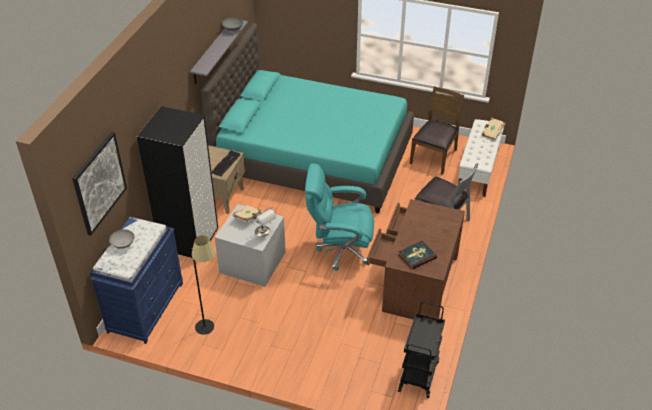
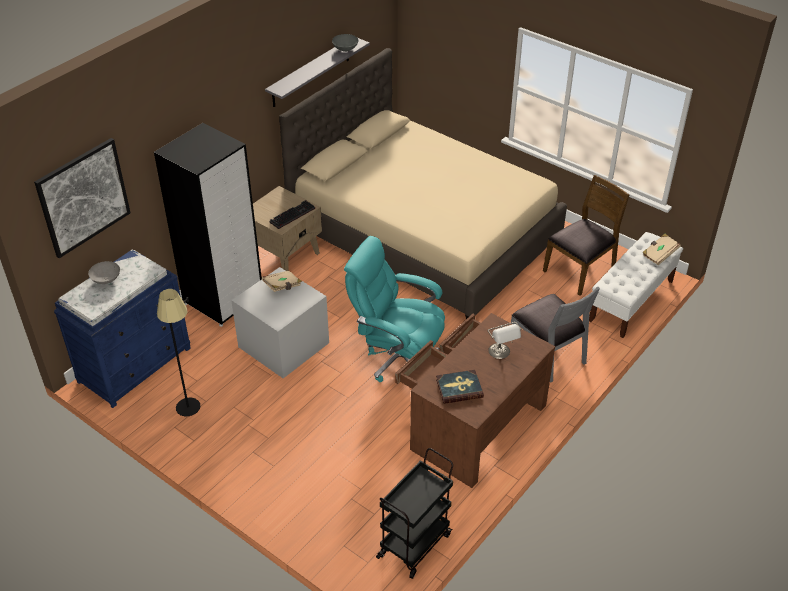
camera: 20 degrees right, 0 degrees up
turquoise bed [201,23,414,213] -> beige bed [279,48,567,319]
white table lamp [252,208,276,237] -> white table lamp moved to [488,322,522,359]

